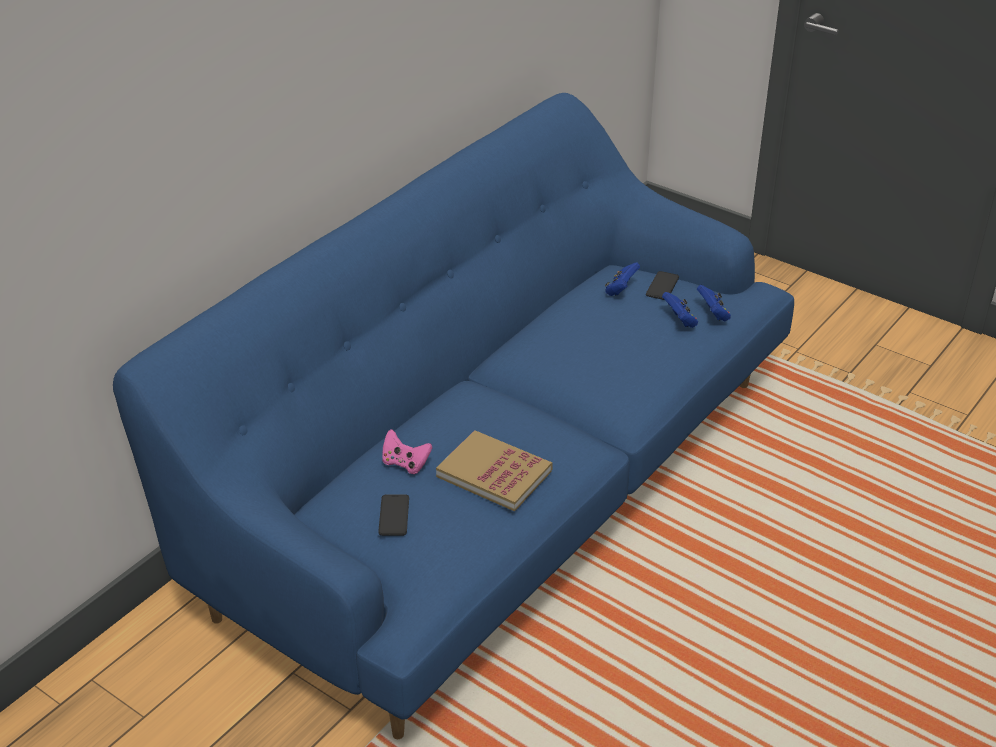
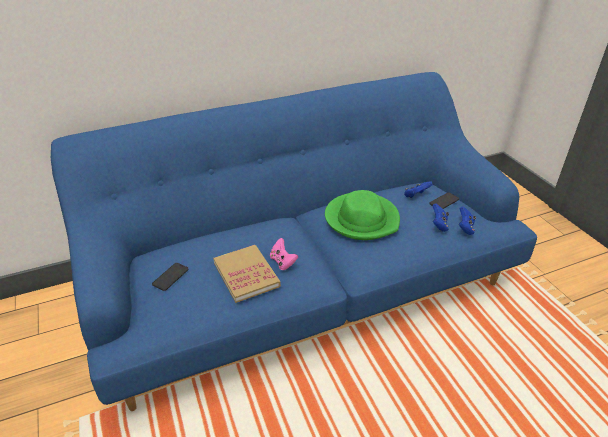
camera: 30 degrees right, 0 degrees up
pink game controller [382,429,432,474] -> pink game controller moved to [270,238,298,270]
none -> green hat [325,190,400,240]

